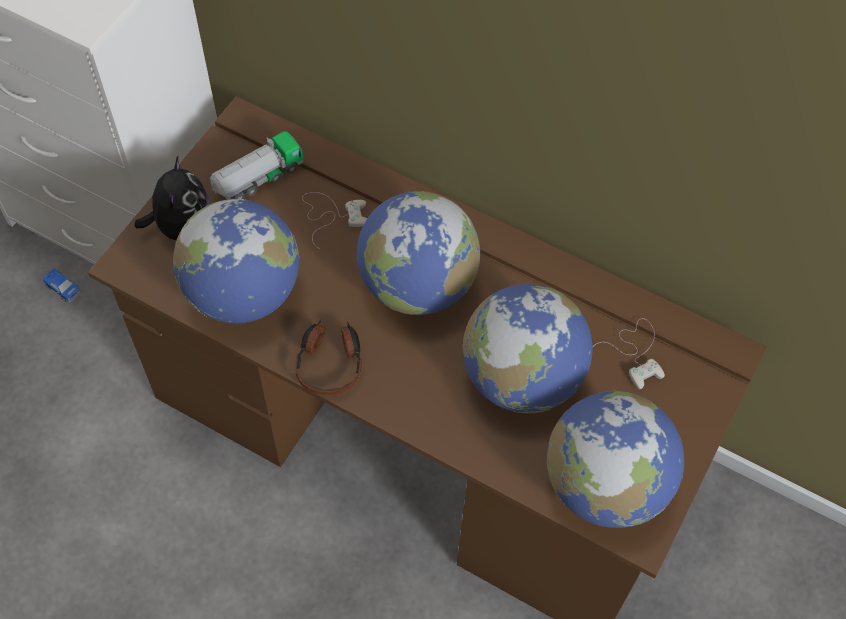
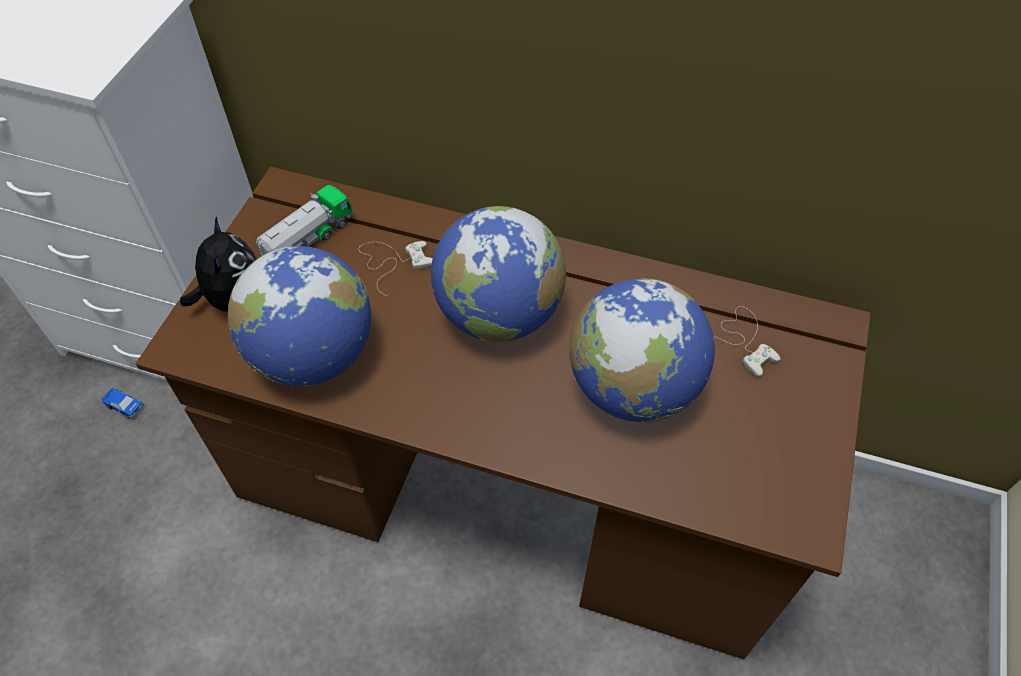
camera: 10 degrees left, 5 degrees down
headphones [295,320,362,395] -> none
globe [547,391,684,528] -> none

